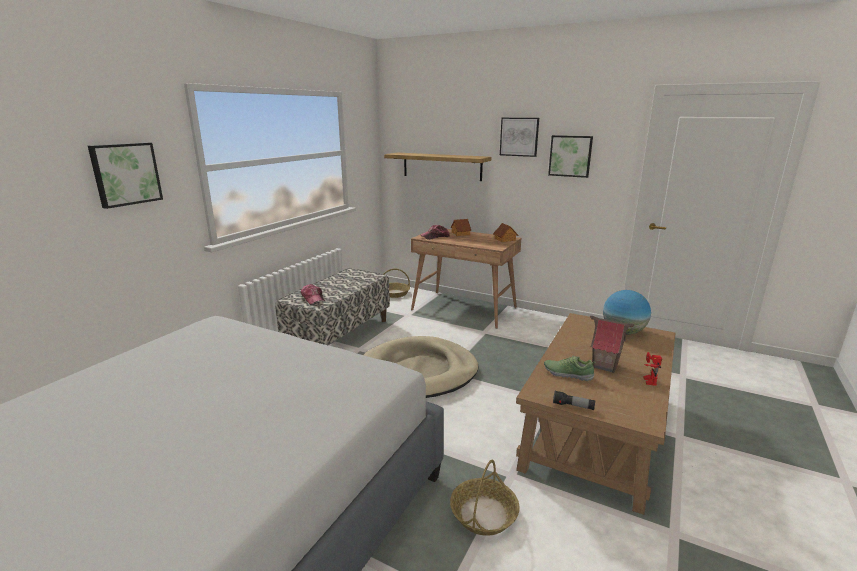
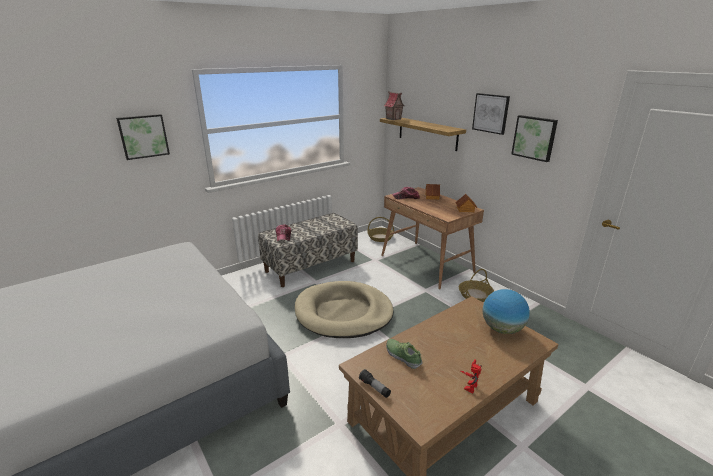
camera: 25 degrees right, 5 degrees up
basket [450,460,520,536] -> basket moved to [459,269,494,302]
toy house [590,316,634,373] -> toy house moved to [384,91,404,120]

